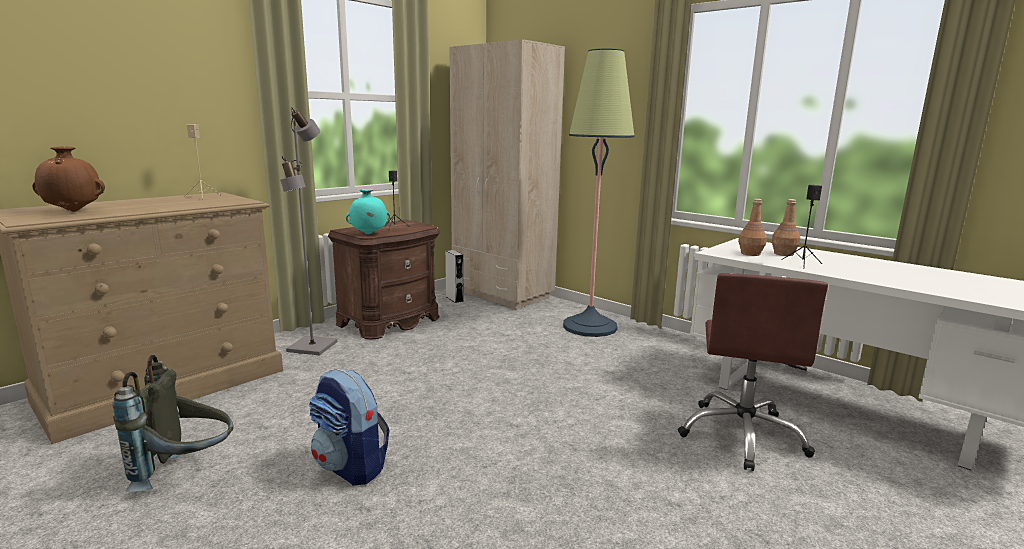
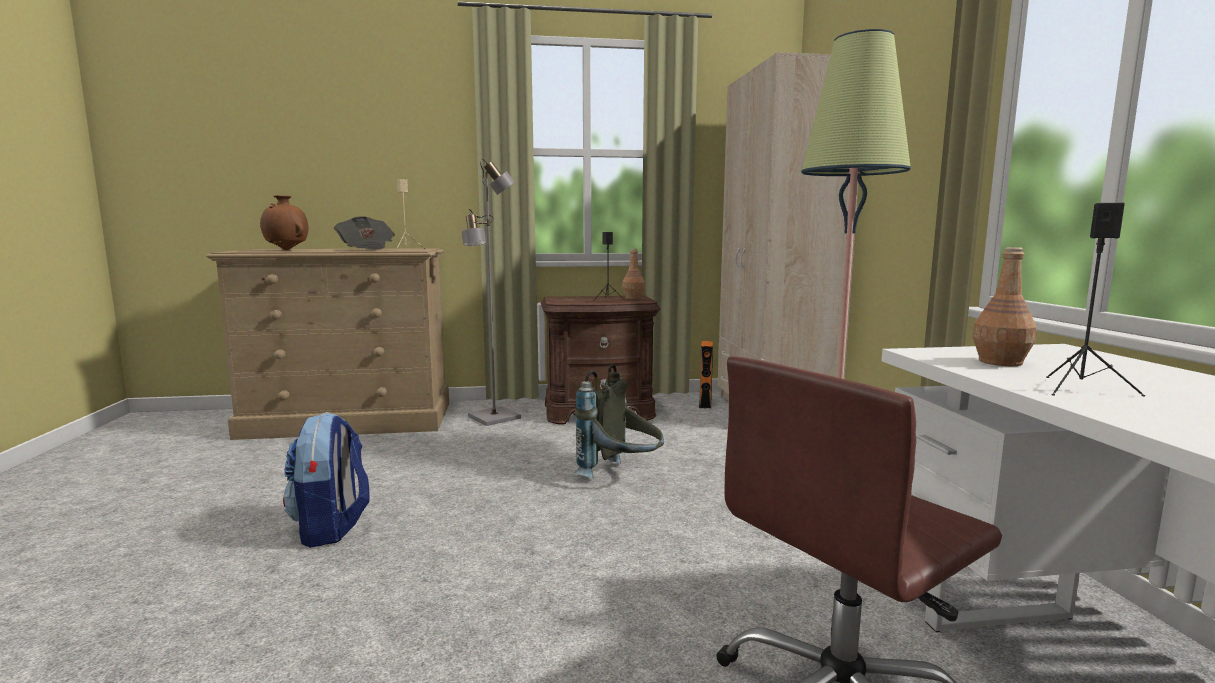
camera: 40 degrees right, 5 degrees down
grey backpack [113,355,234,492] -> grey backpack moved to [574,364,664,479]
turquoise vase [346,189,390,234] -> none
grey speaker [445,250,464,303] -> orange speaker [699,341,713,409]
brown bottle [772,199,800,256] -> brown bottle moved to [622,249,645,299]
none -> newspaper [334,216,395,250]

